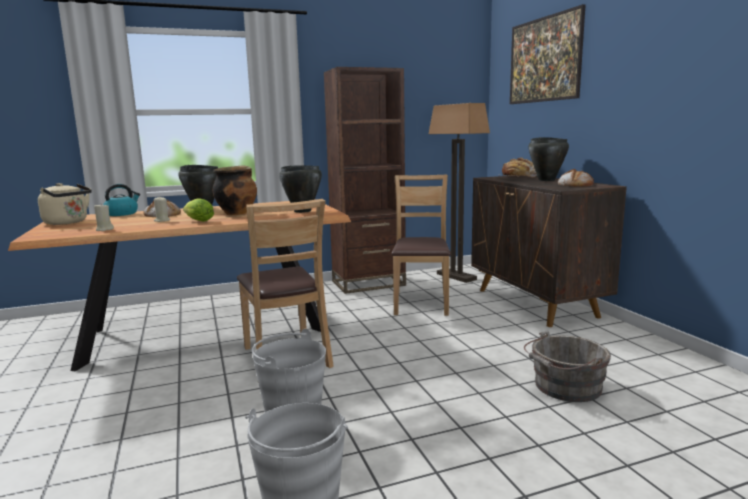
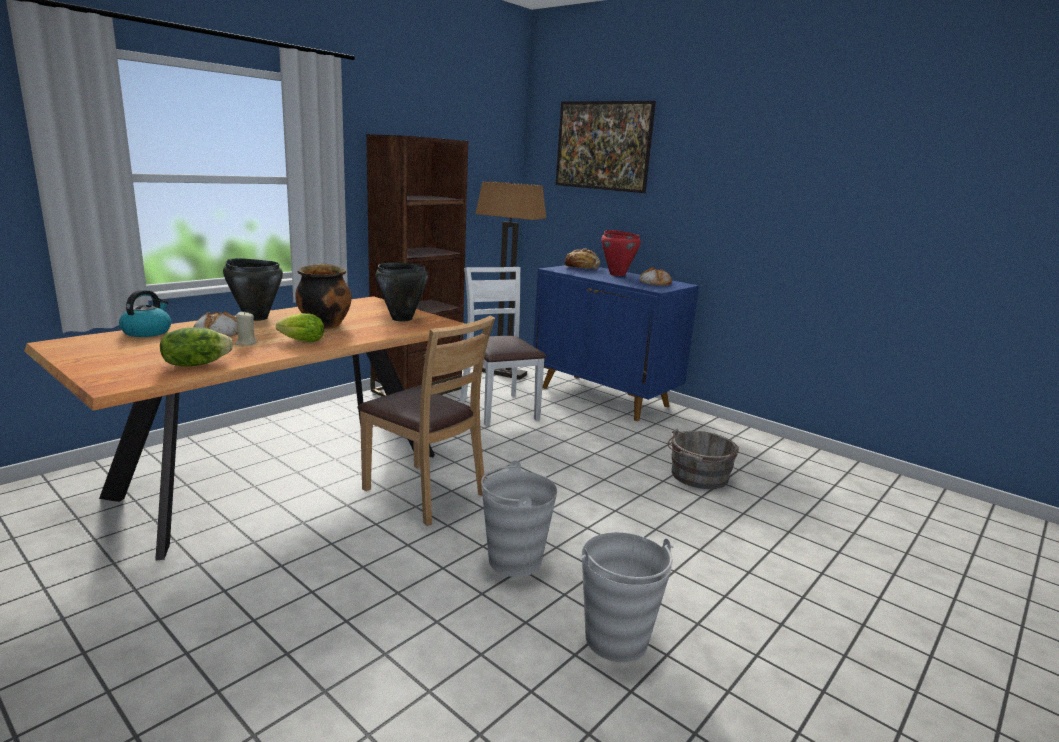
camera: 30 degrees left, 5 degrees up
beige kettle [38,183,92,225] -> none
beige candle [94,204,114,231] -> lettuce [160,327,233,367]
brown chair [391,175,451,316] -> white chair [460,267,546,426]
brown cabinet [471,176,627,327] -> blue cabinet [533,265,699,421]
black cooking pot [528,137,569,181] -> red cooking pot [601,230,641,276]

